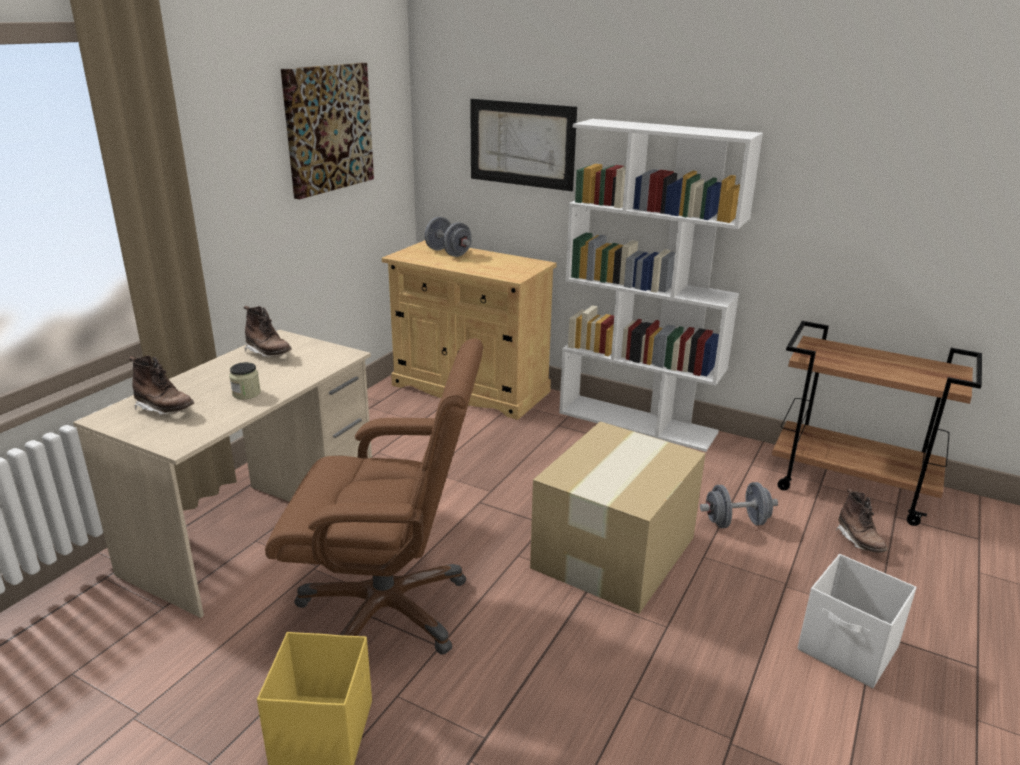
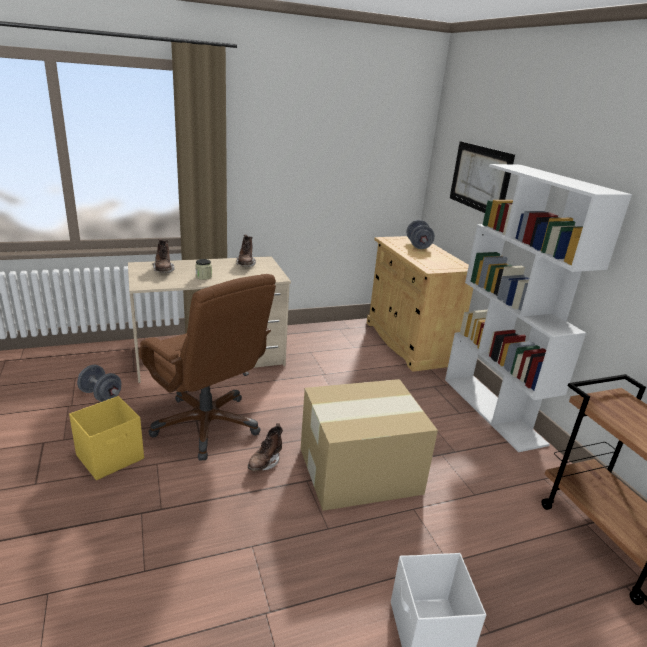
camera: 40 degrees right, 0 degrees up
picture [281,63,374,199] -> none
grey dumbbell [700,482,778,528] -> grey dumbbell moved to [77,365,121,402]
brown boot [836,488,887,553] -> brown boot moved to [248,423,283,471]

